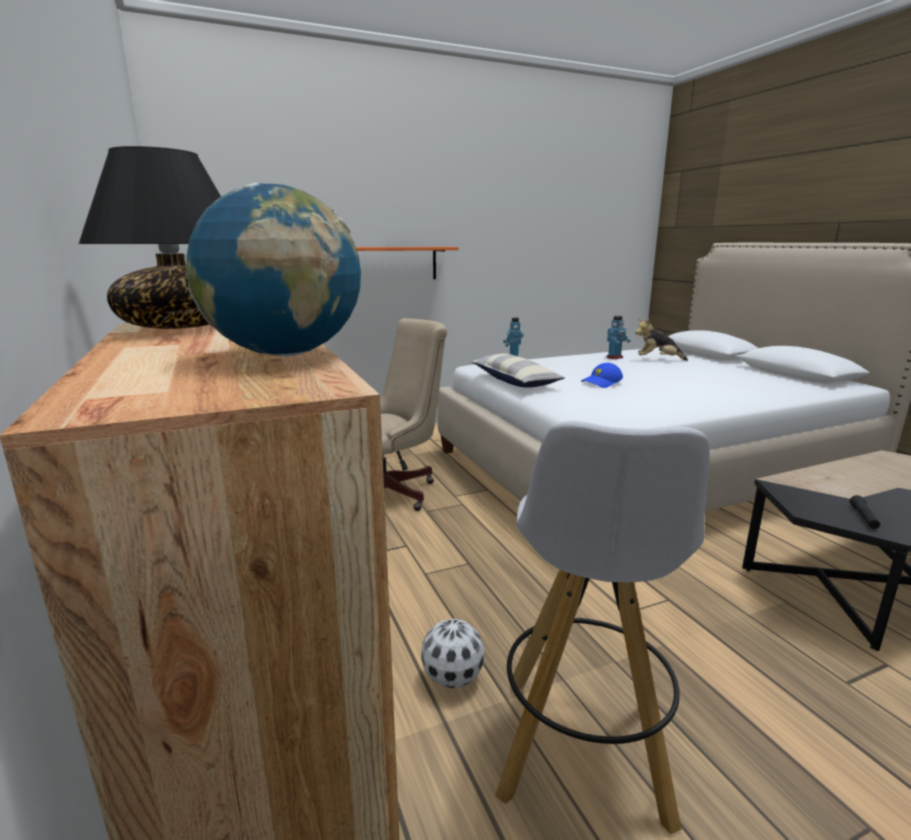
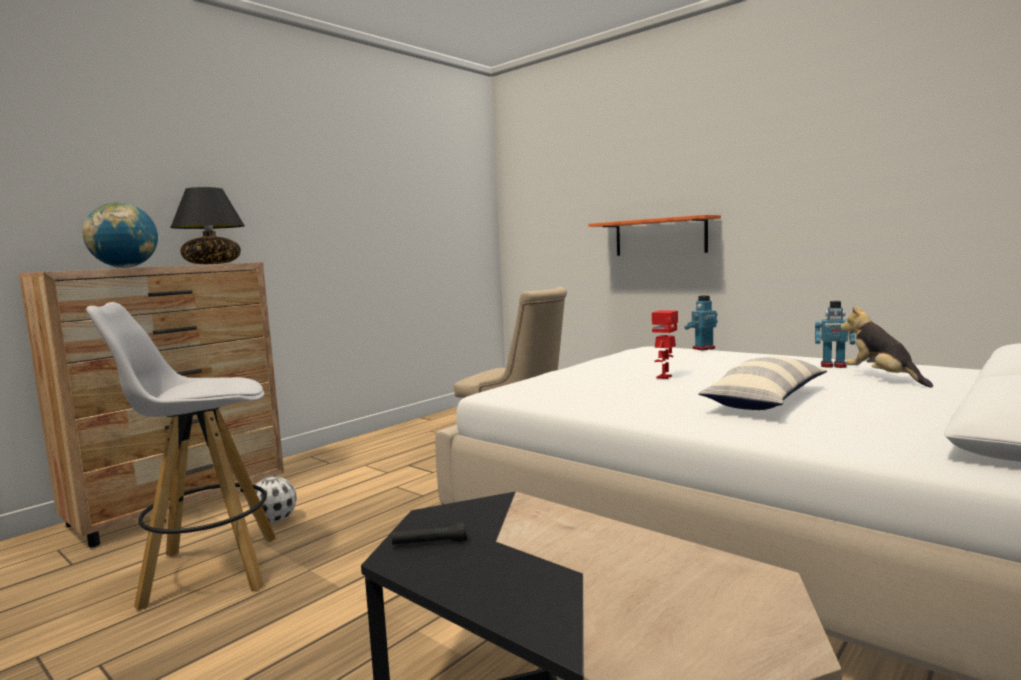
camera: 65 degrees right, 10 degrees down
pillow [472,354,565,388] -> pillow moved to [698,356,827,410]
blue cap [581,363,623,388] -> toy robot [652,310,678,379]

